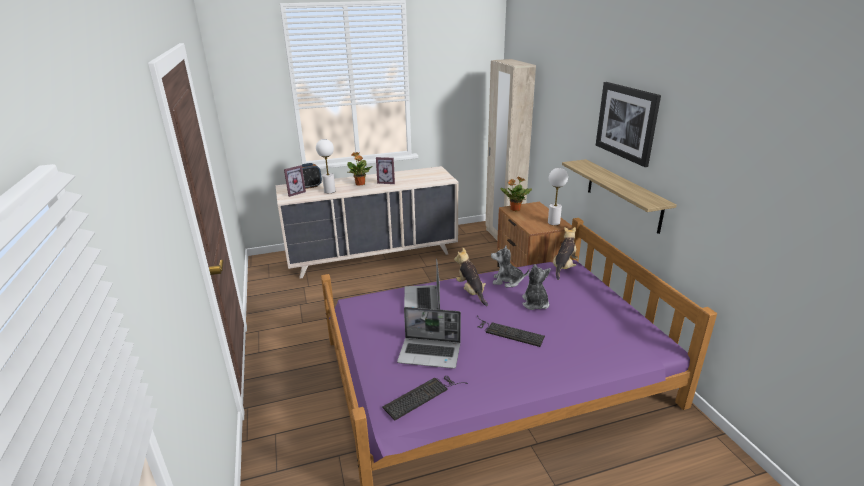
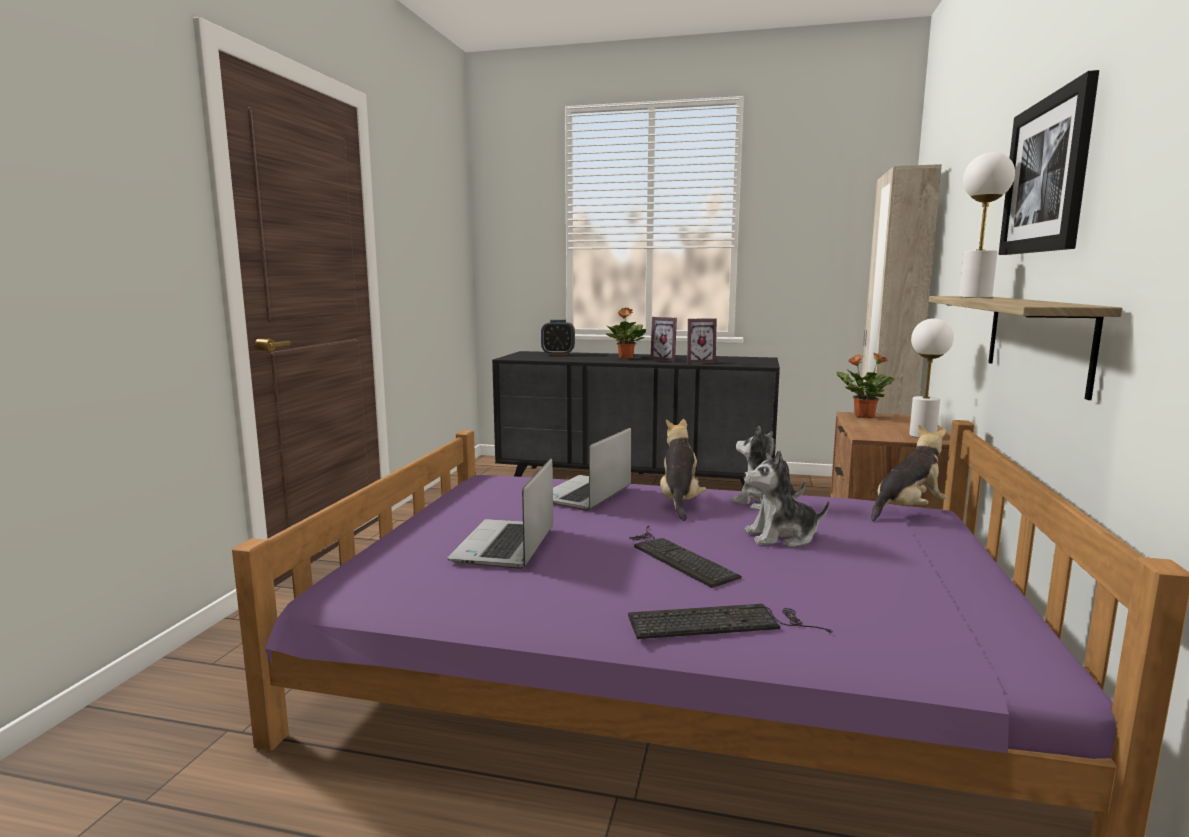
camera: 30 degrees right, 15 degrees down
beige dresser [276,166,458,278] -> black dresser [492,351,780,486]
picture frame [284,165,306,197] -> picture frame moved to [687,318,717,364]
white table lamp [316,139,335,193] -> white table lamp moved to [959,152,1015,298]
keyboard [383,376,468,420] -> keyboard moved to [628,604,833,639]
laptop [397,307,461,369] -> laptop turned 60 degrees clockwise [447,458,553,569]
plush toy [522,264,551,310] -> plush toy turned 120 degrees counterclockwise [744,450,829,547]

